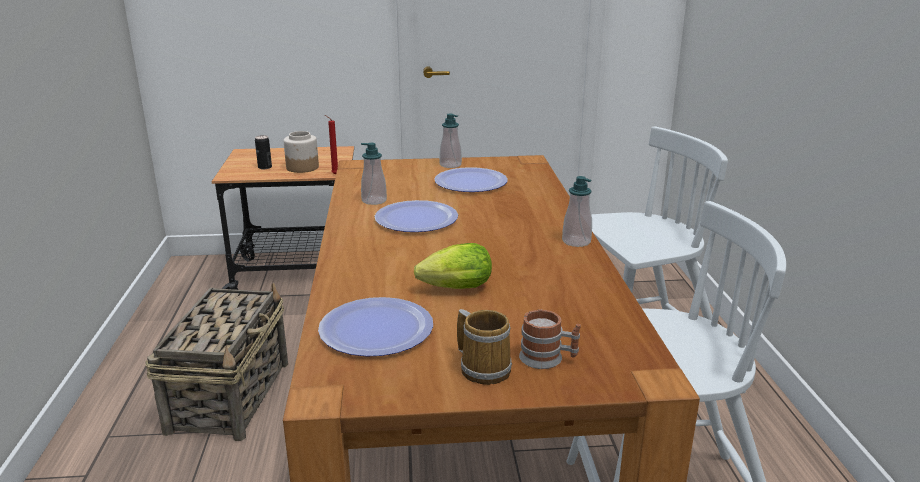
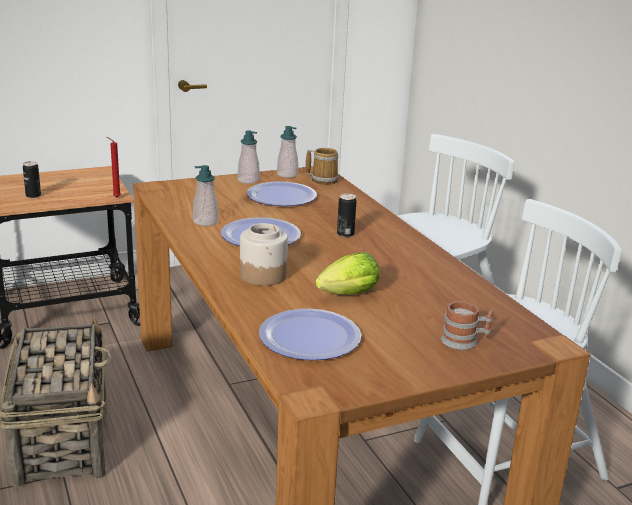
camera: 20 degrees left, 0 degrees up
jar [284,131,319,173] -> jar moved to [240,223,288,286]
mug [457,309,512,385] -> mug moved to [306,148,338,185]
soap dispenser [562,176,592,247] -> soap dispenser moved to [277,126,298,178]
none -> can [337,194,357,237]

